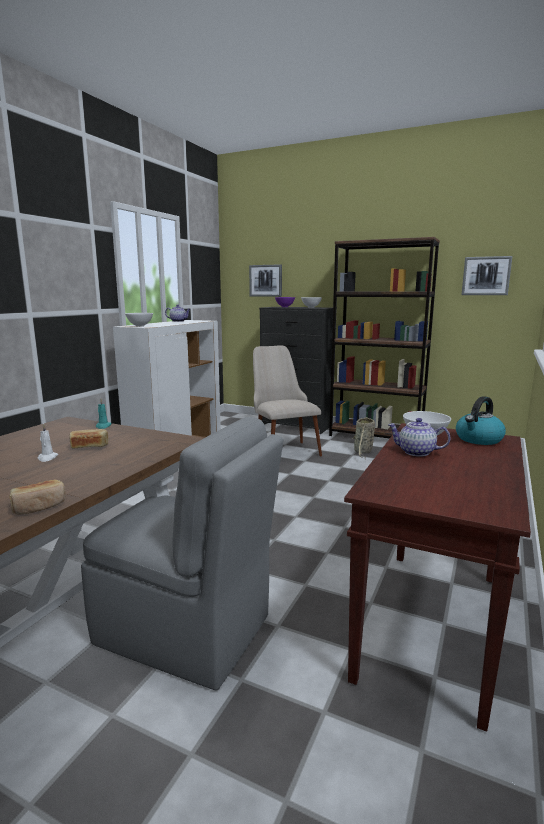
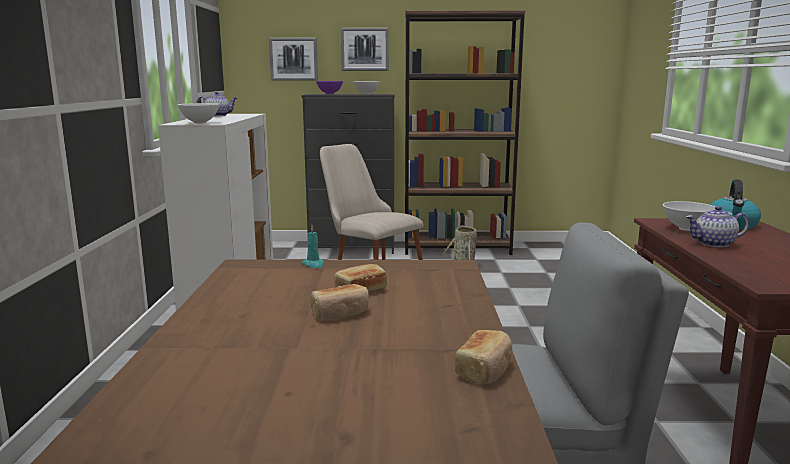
camera: 25 degrees left, 0 degrees up
white candle [37,424,58,462] -> bread [311,284,369,321]
picture [462,256,512,295] -> picture moved to [341,28,389,71]

